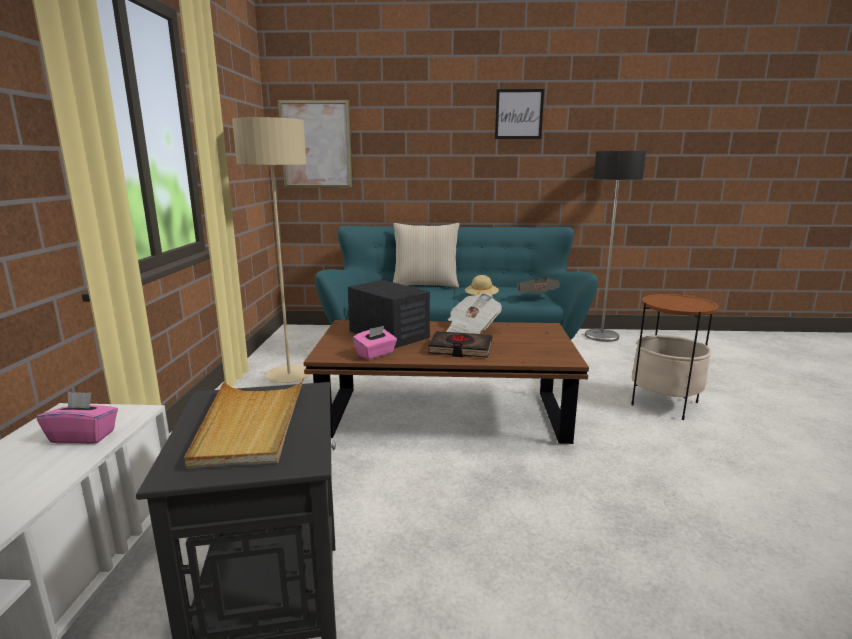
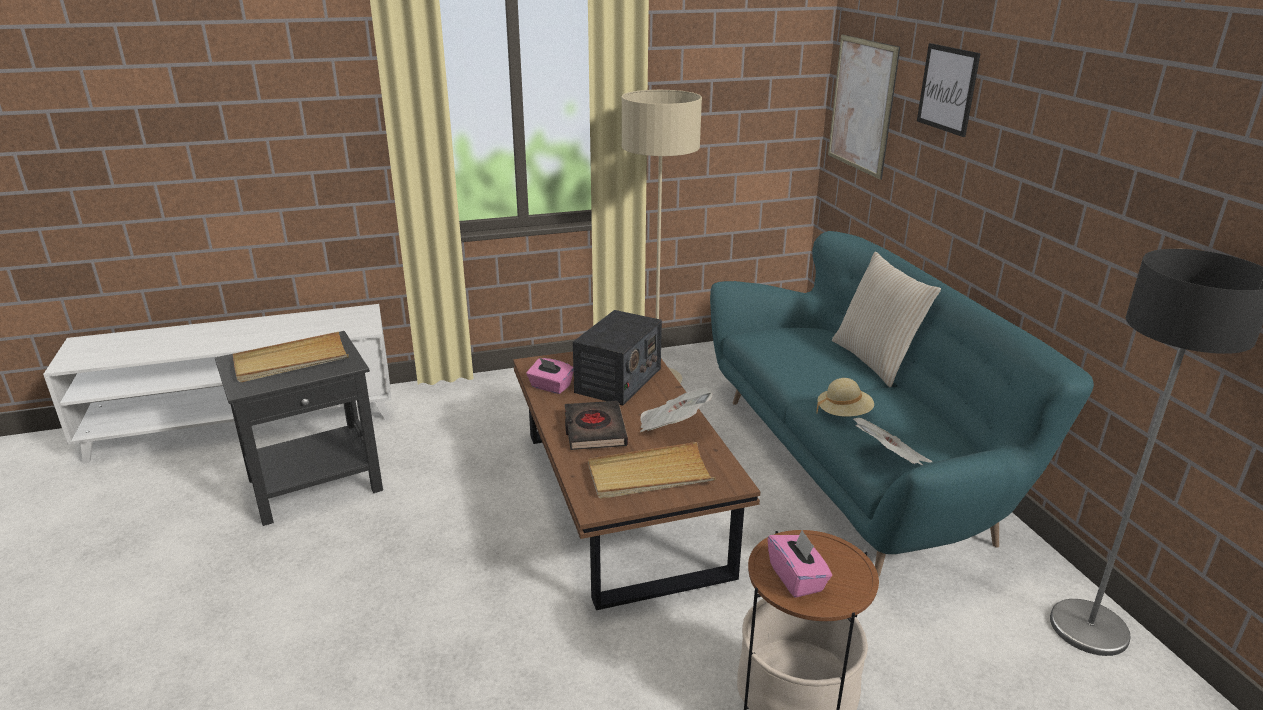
camera: 70 degrees right, 10 degrees up
pink tissue box [37,392,118,444] -> pink tissue box moved to [767,530,832,598]
picture [495,89,544,139] -> picture moved to [917,43,981,137]
none -> beige tray [588,442,716,499]

